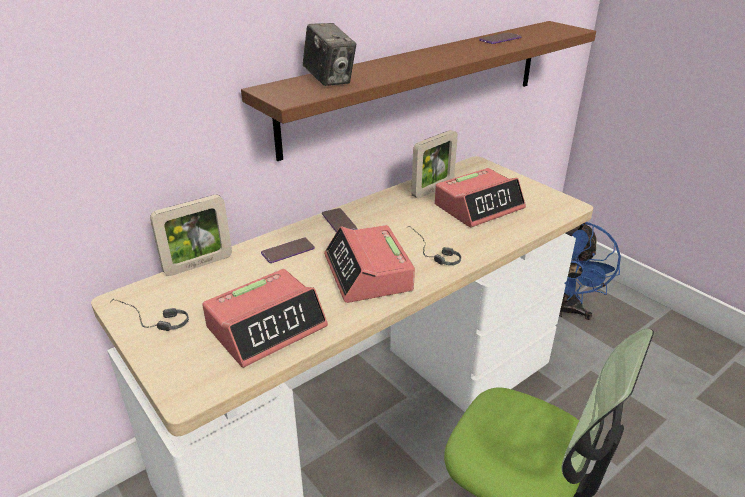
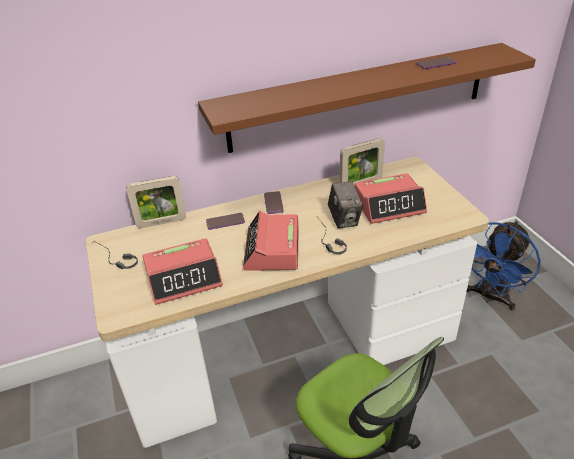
camera: 20 degrees right, 5 degrees up
camera [303,23,356,86] -> camera moved to [328,181,363,228]

